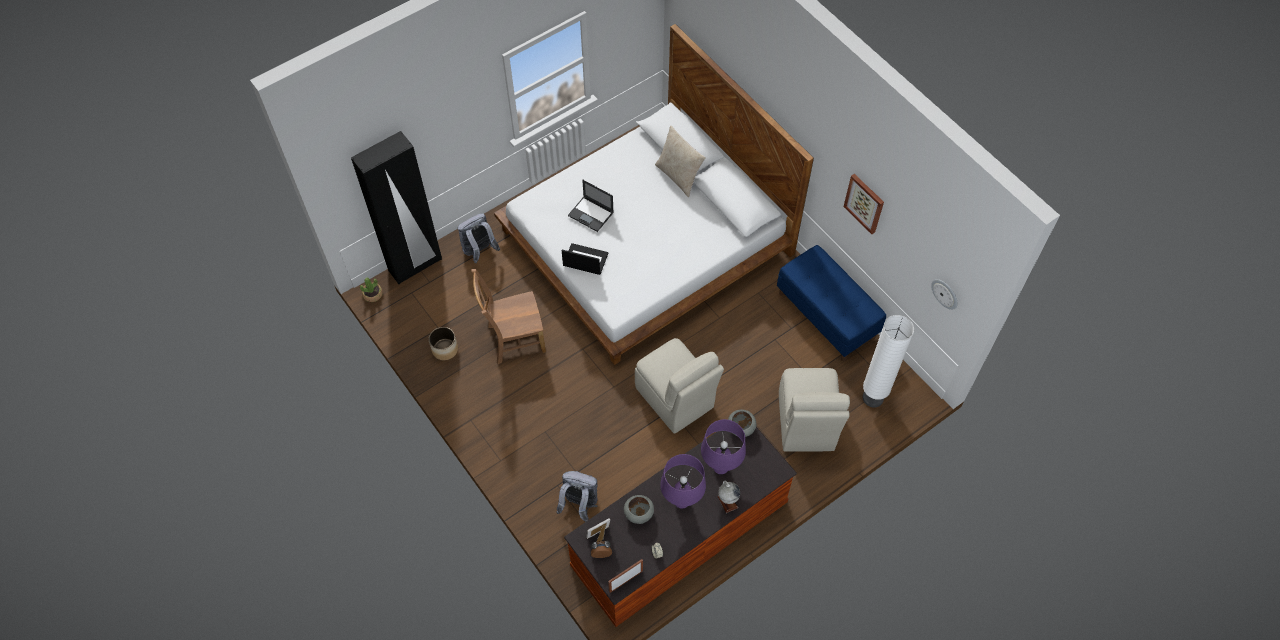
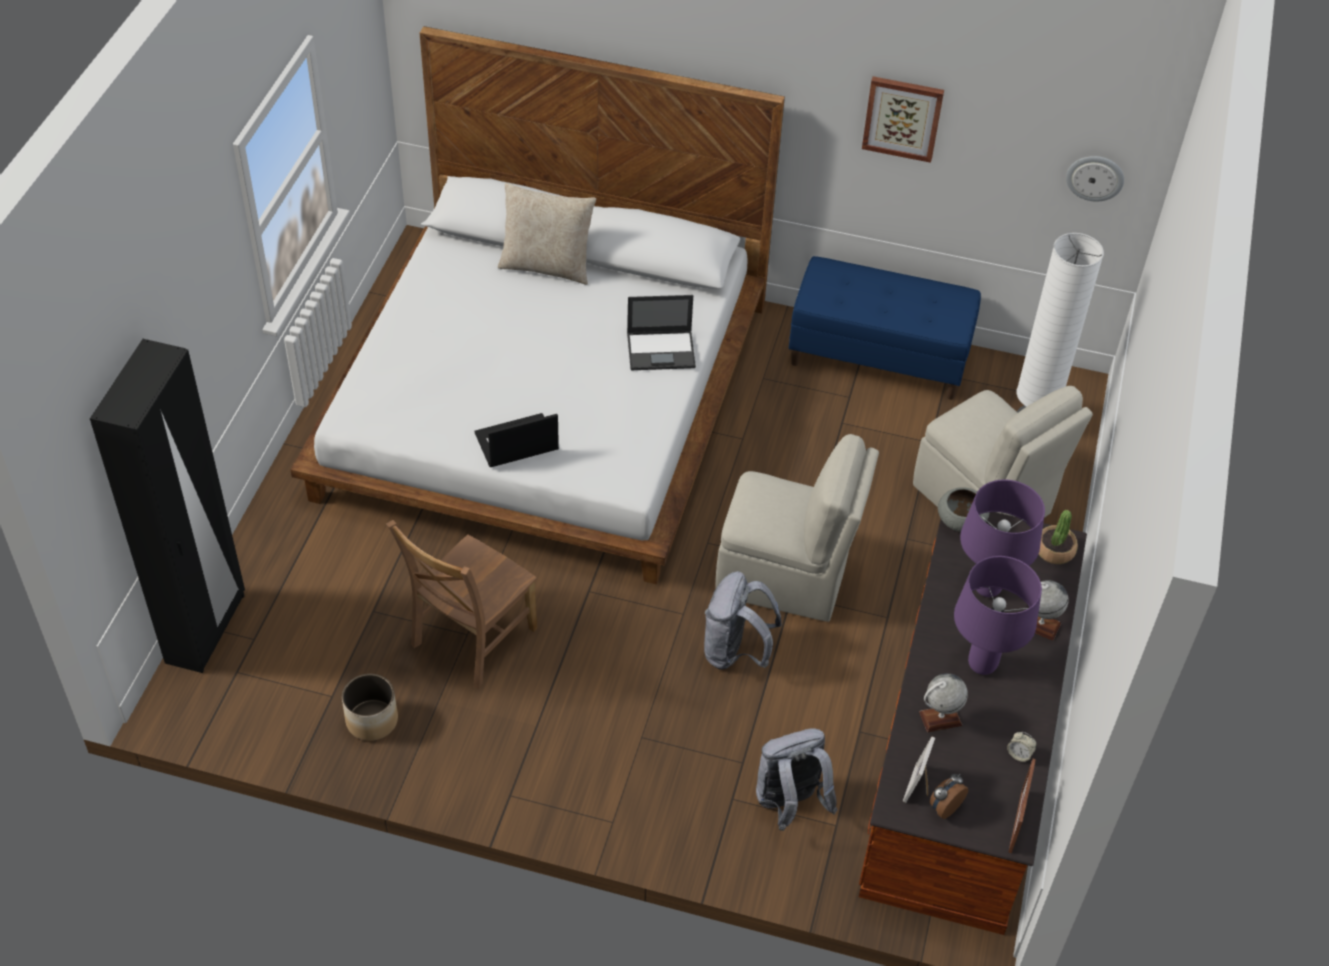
camera: 40 degrees left, 10 degrees down
potted plant [360,278,383,302] -> potted plant moved to [1039,510,1078,564]
grey backpack [458,213,500,263] -> grey backpack moved to [704,571,782,670]
laptop [568,180,614,232] -> laptop moved to [627,295,696,370]
grey bowl [624,495,654,524] -> globe [919,673,968,732]

